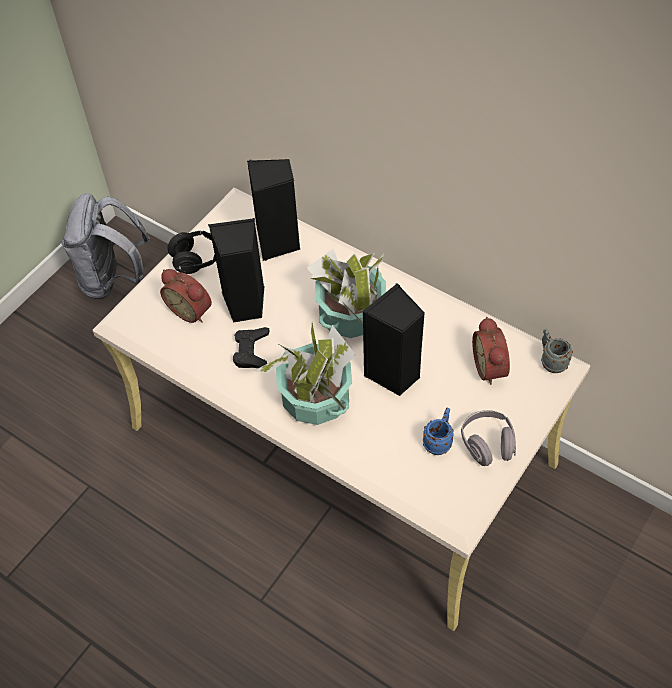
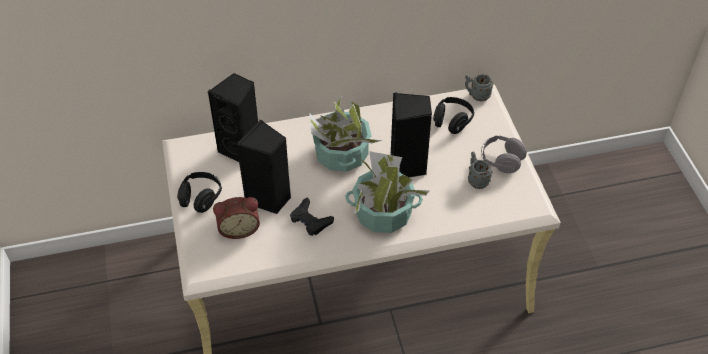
camera: 50 degrees left, 5 degrees down
grey backpack [62,193,150,299] -> none
blue mug [423,408,454,455] -> grey mug [468,152,492,189]
alarm clock [472,317,510,385] -> black headphones [433,97,474,134]

